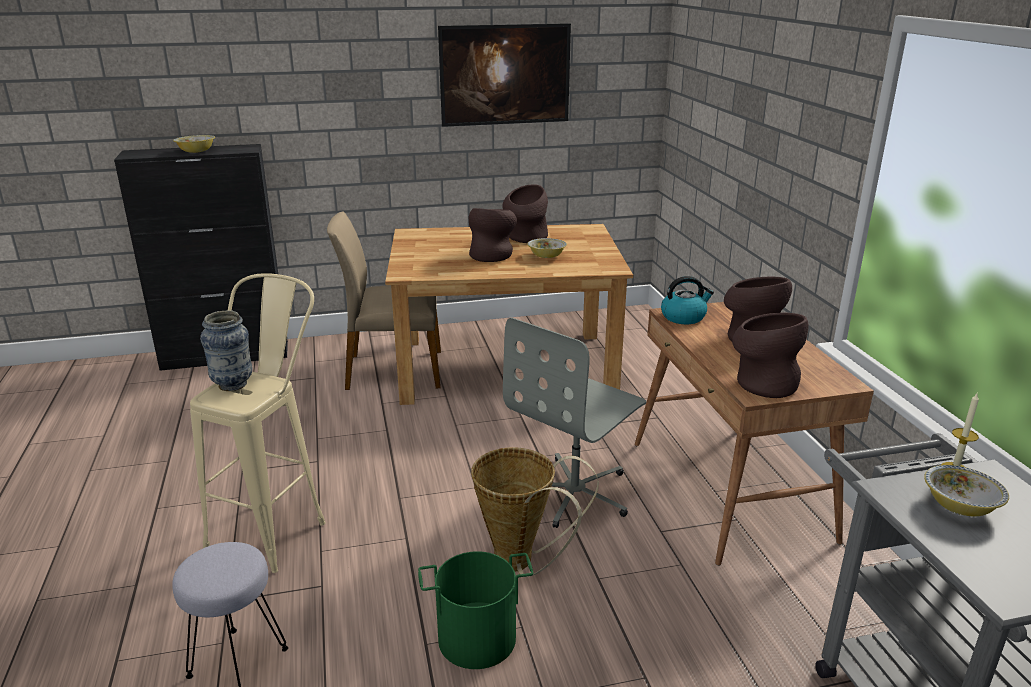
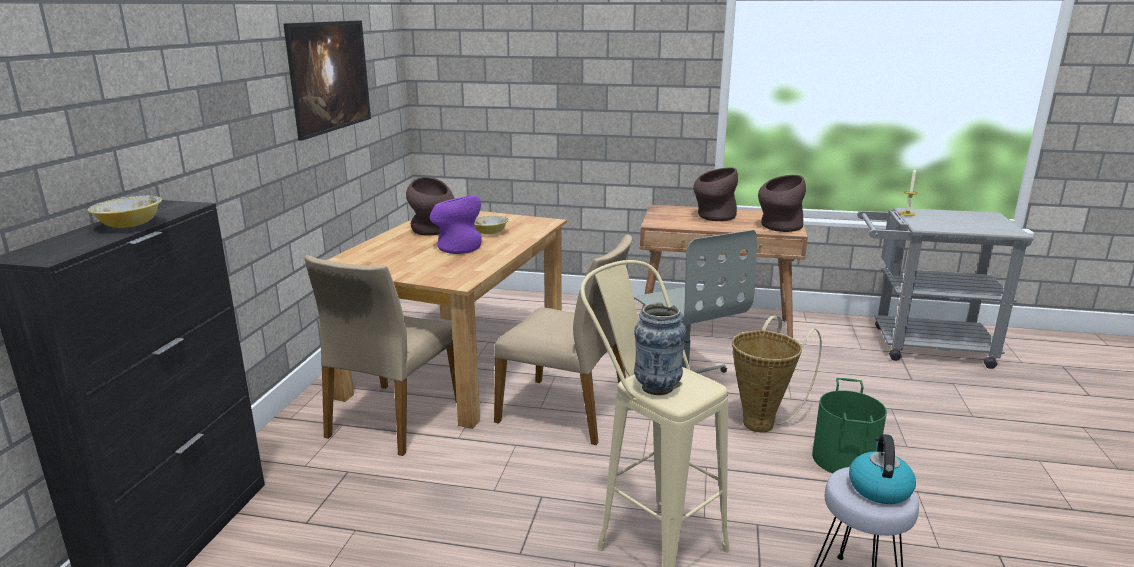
camera: 65 degrees left, 5 degrees down
brown vase [469,208,517,262] -> purple vase [430,195,482,254]
kettle [661,276,714,324] -> kettle moved to [849,434,916,504]
bowl [924,465,1009,516] -> none
none -> beige chair [494,234,632,445]

